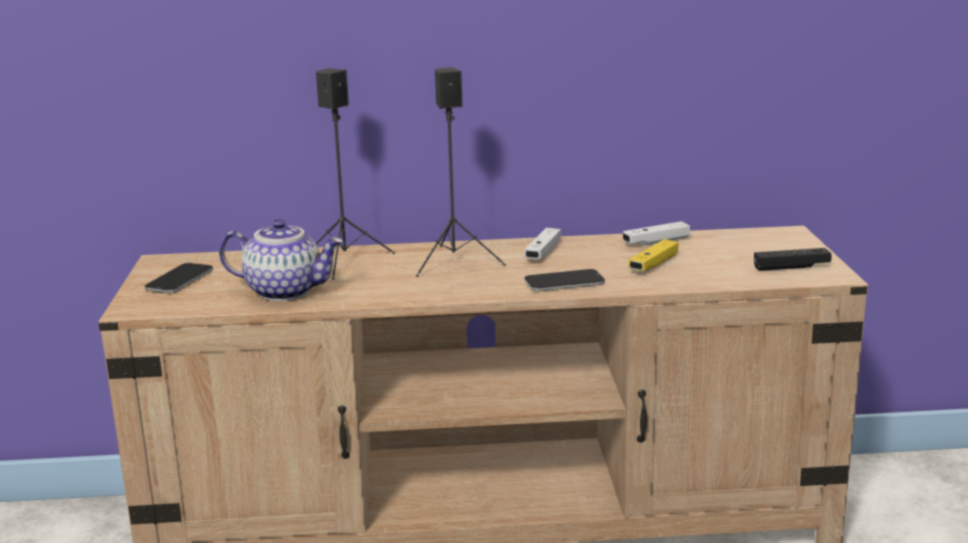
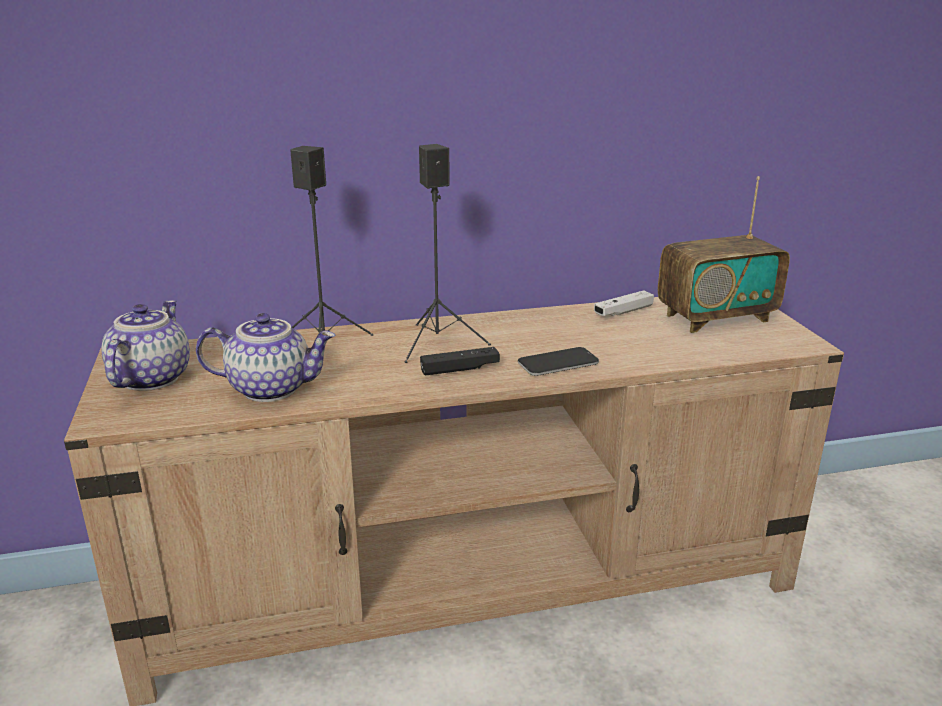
camera: 10 degrees left, 5 degrees up
phone [144,263,213,293] -> teapot [102,300,190,391]
white game controller [524,228,561,260] -> none
yellow game controller [628,239,679,271] -> none
black game controller [754,248,832,271] -> black game controller moved to [420,347,500,376]
none -> radio [658,176,790,333]

